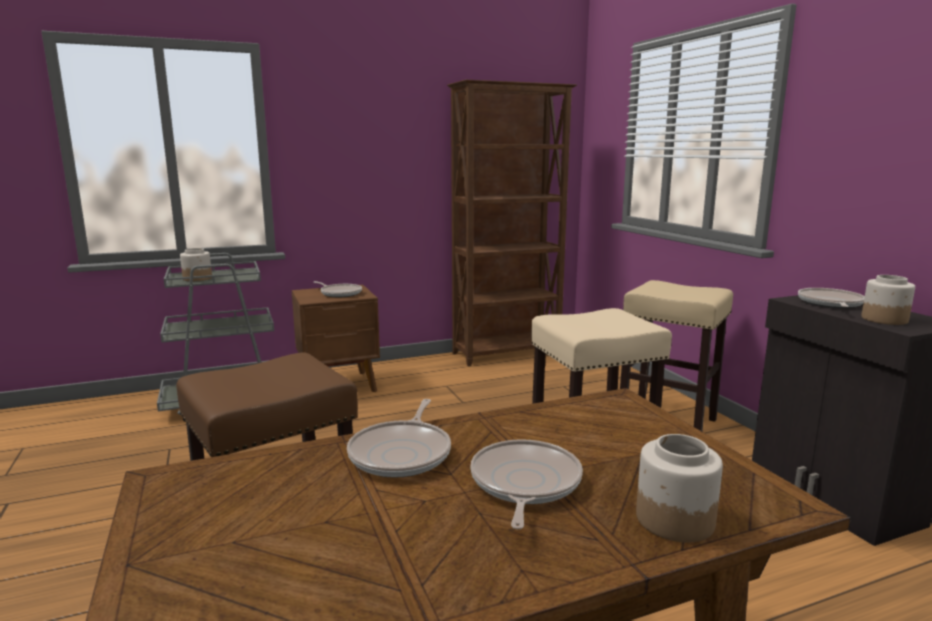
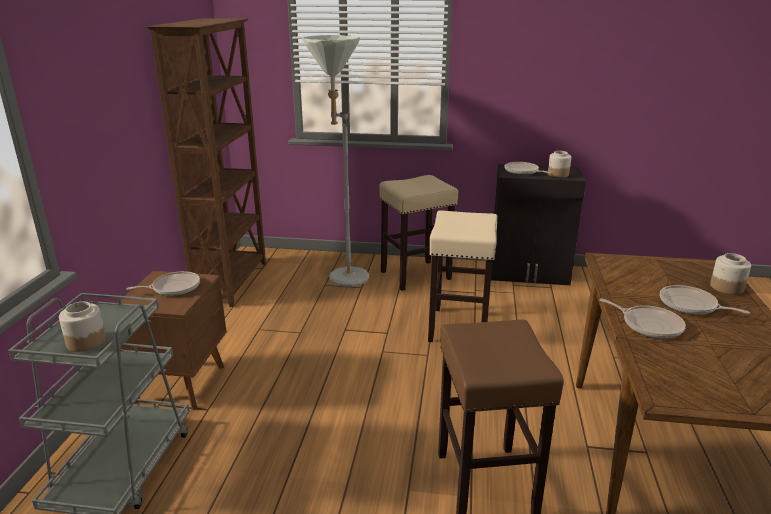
camera: 60 degrees left, 10 degrees up
none -> grey floor lamp [302,35,369,287]

